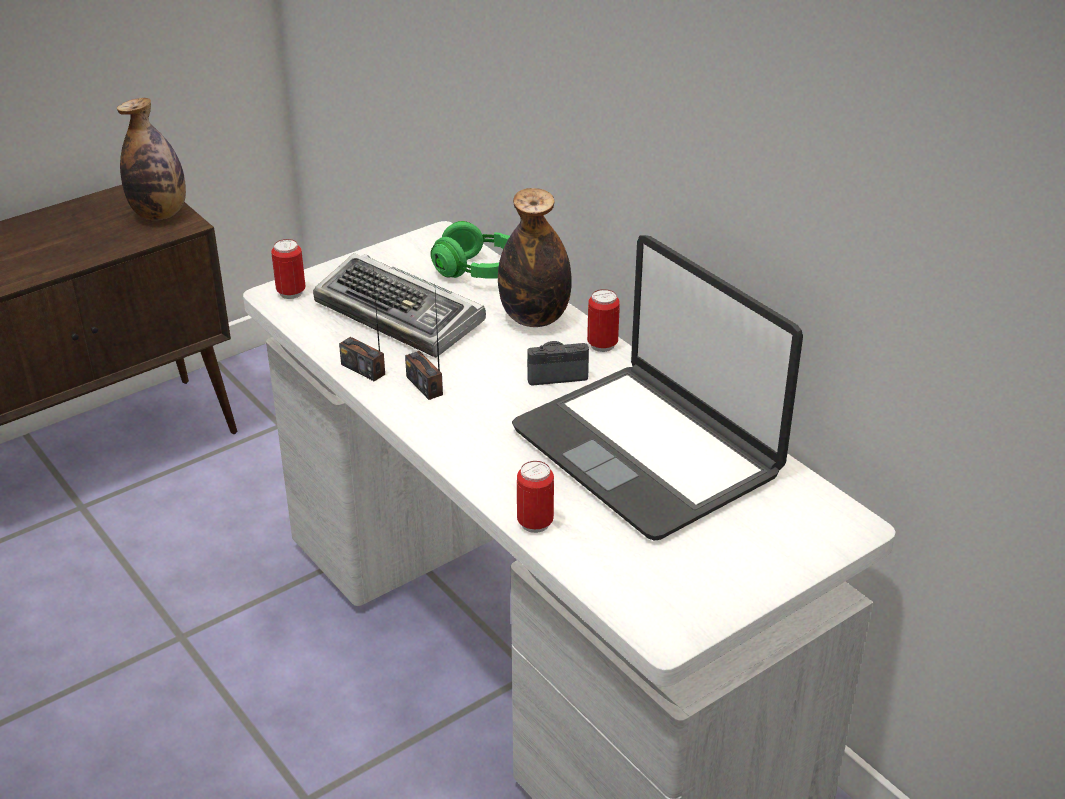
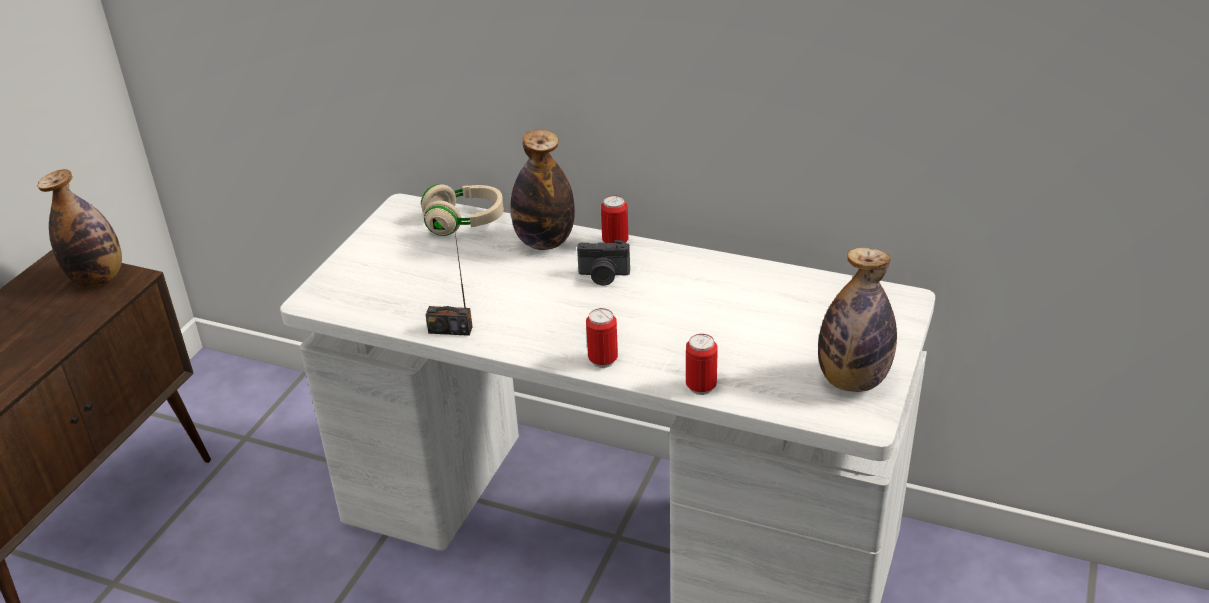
camera: 30 degrees left, 0 degrees up
can [271,239,305,299] -> can moved to [586,308,618,368]
keyboard [313,253,486,358] -> none
radio [405,292,443,400] -> none
green headphones [431,221,510,279] -> beige headphones [421,184,504,236]
laptop [512,235,803,540] -> none
camera [527,341,589,385] -> camera turned 135 degrees counterclockwise [577,240,630,286]
none -> bottle [818,248,897,392]

